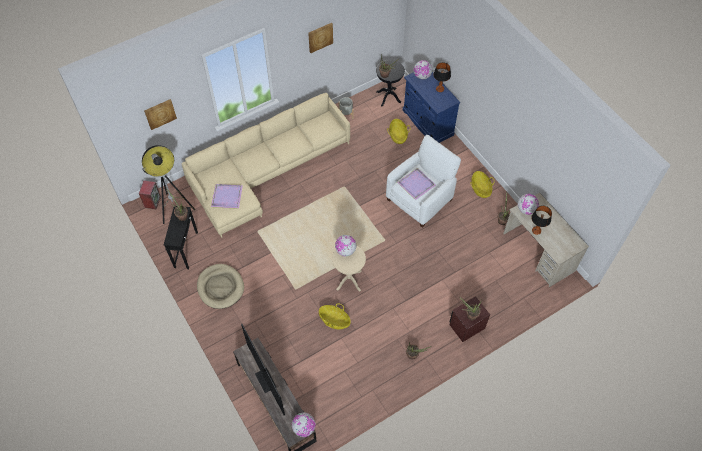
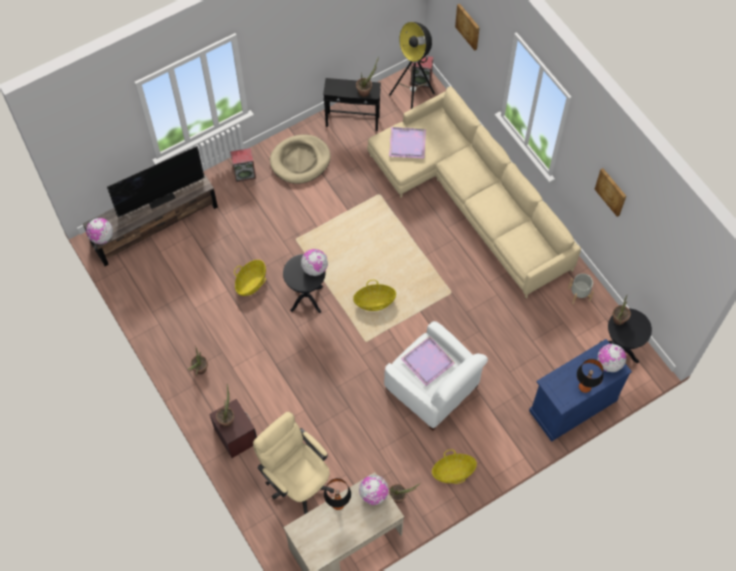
camera: 90 degrees right, 5 degrees up
beige side table [332,246,366,292] -> black side table [283,254,326,313]
basket [387,119,410,144] -> basket moved to [353,280,396,311]
none -> speaker [230,148,256,182]
none -> beige office chair [253,412,334,514]

